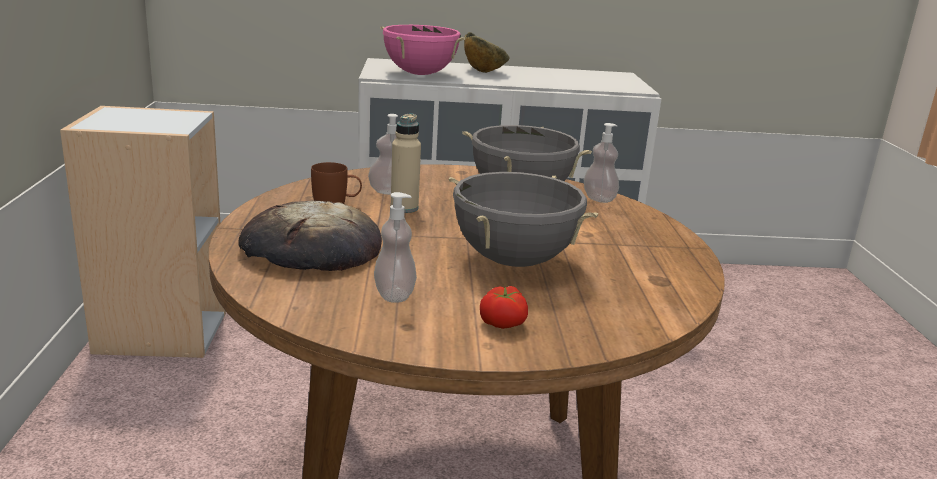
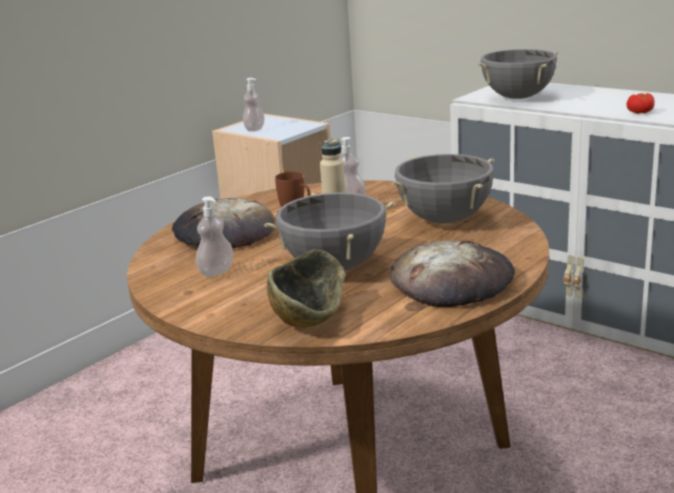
camera: 45 degrees right, 0 degrees up
pink cooking pot [380,25,466,75] -> grey cooking pot [477,49,558,99]
bowl [464,32,510,73] -> bowl moved to [267,249,345,328]
tomato [480,286,528,329] -> tomato moved to [627,93,655,114]
soap dispenser [584,123,619,203] -> soap dispenser moved to [243,78,265,131]
none -> bread [390,240,515,307]

